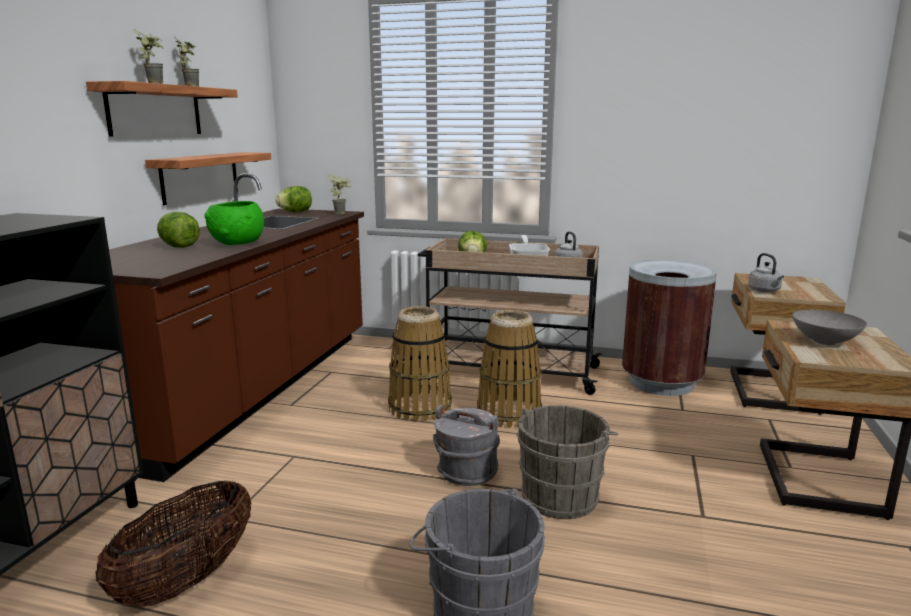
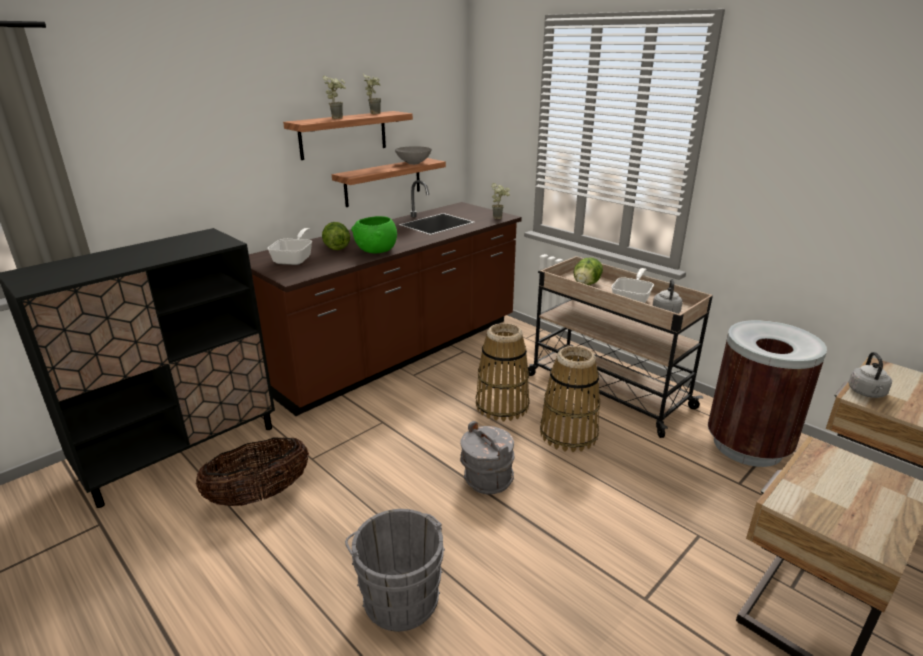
camera: 30 degrees right, 10 degrees up
lettuce [276,186,312,212] -> none
grey bucket [516,405,619,519] -> none
grey bowl [792,310,867,345] -> grey bowl moved to [395,146,432,165]
none -> frying pan [267,228,312,265]

